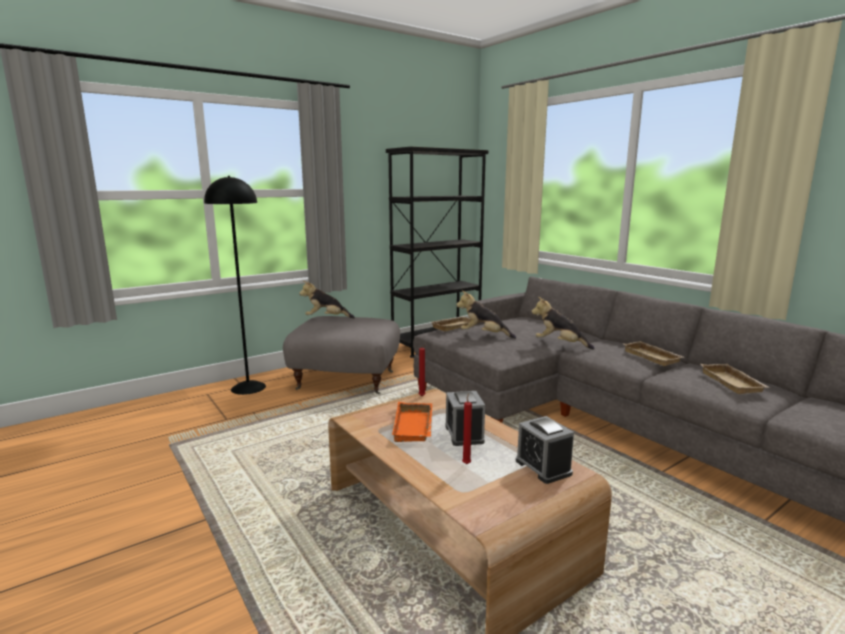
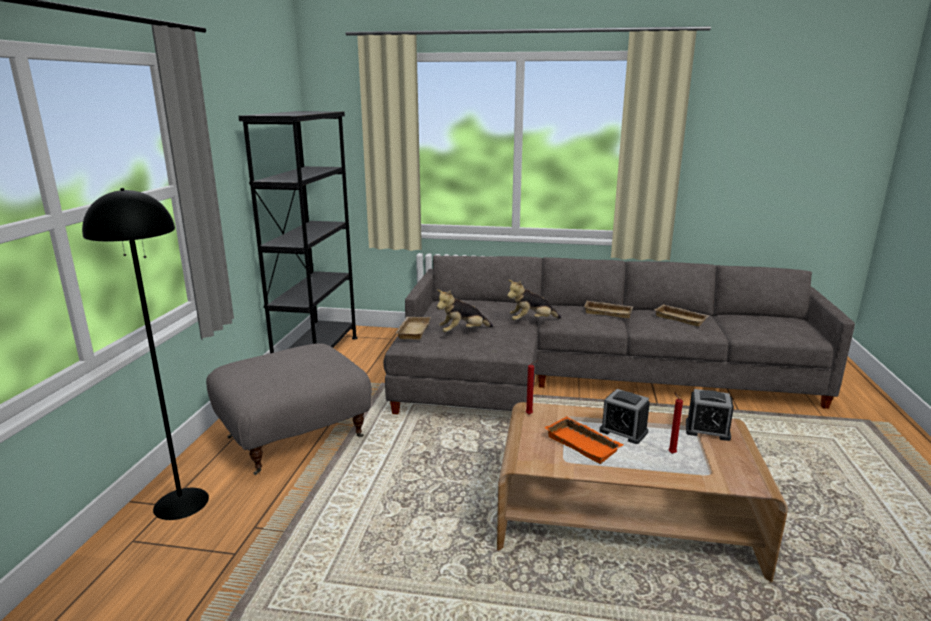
camera: 45 degrees left, 5 degrees up
plush toy [299,280,355,318] -> none

